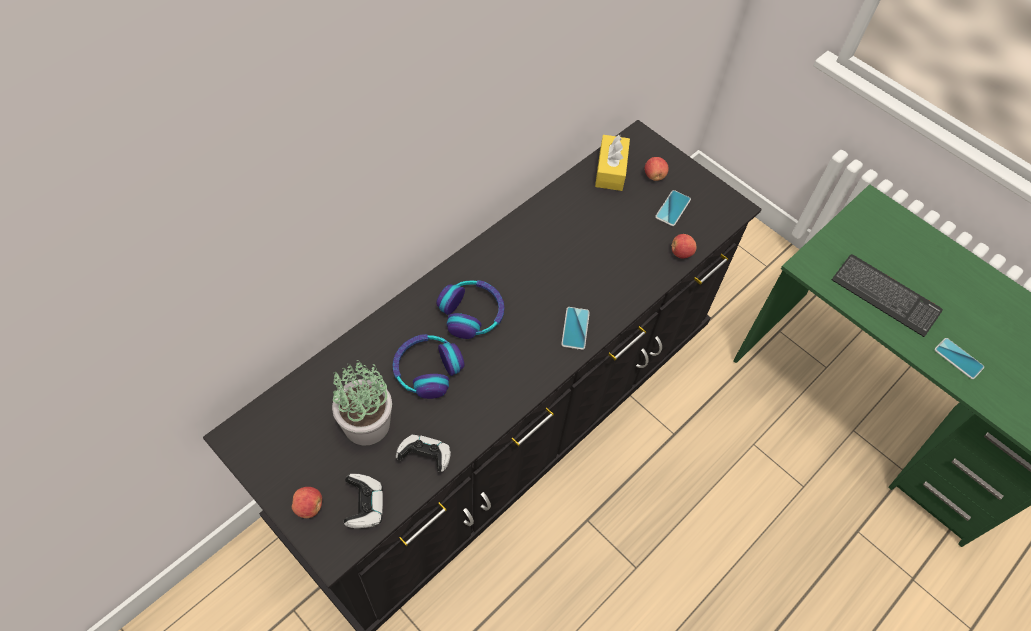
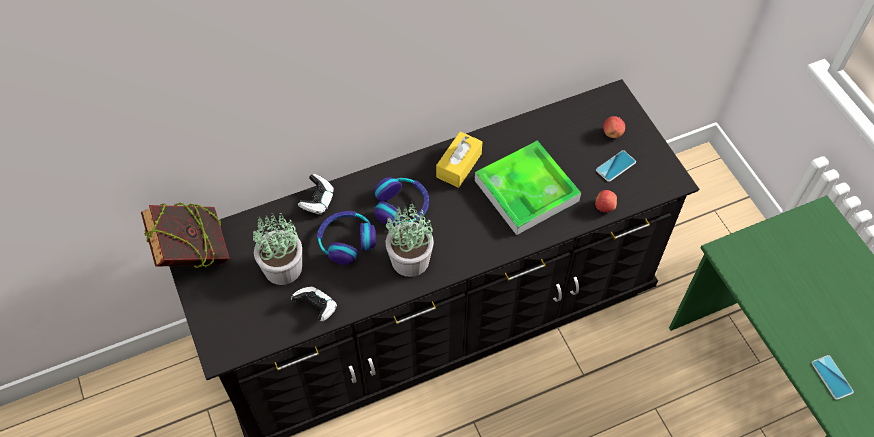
camera: 25 degrees right, 0 degrees up
apple [292,487,322,518] -> none
game controller [344,474,383,528] -> game controller moved to [298,174,334,215]
phone [561,307,590,350] -> none
yellow tissue box [595,135,630,191] -> yellow tissue box moved to [436,131,482,188]
keyboard [832,254,943,337] -> none
none -> book [141,202,230,268]
none -> potted plant [386,201,434,277]
none -> tray [475,140,581,235]

